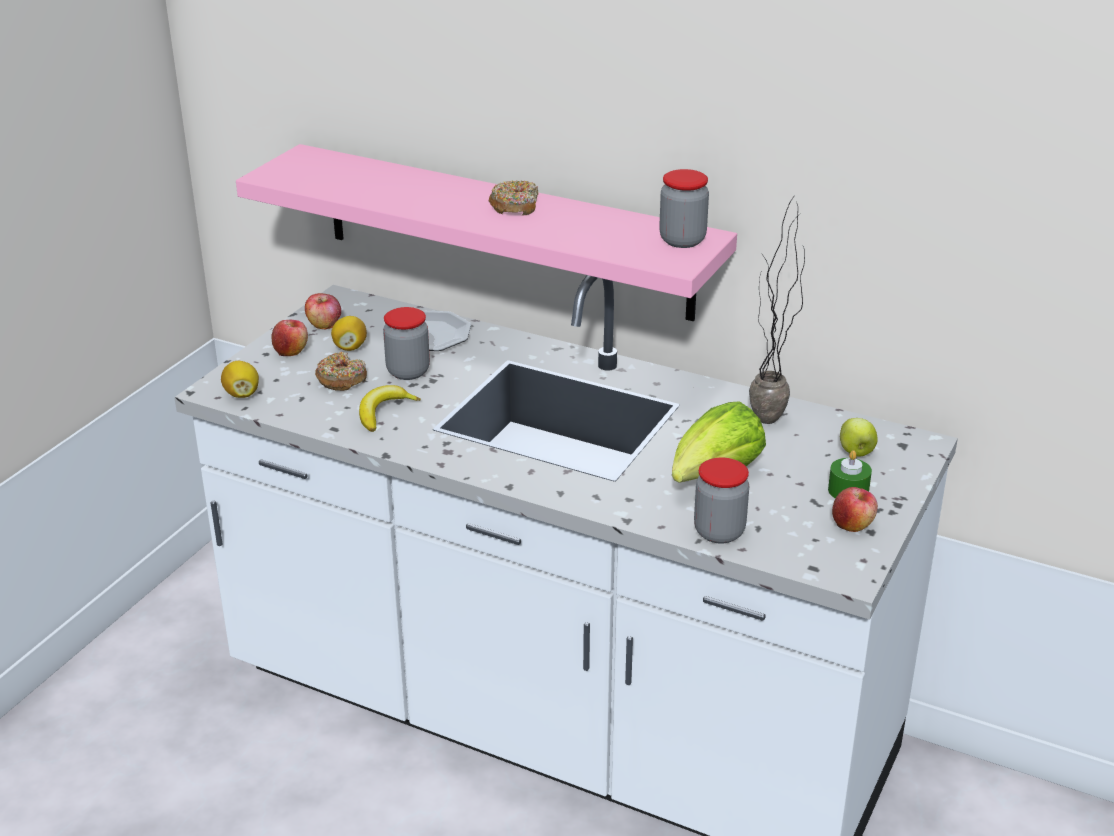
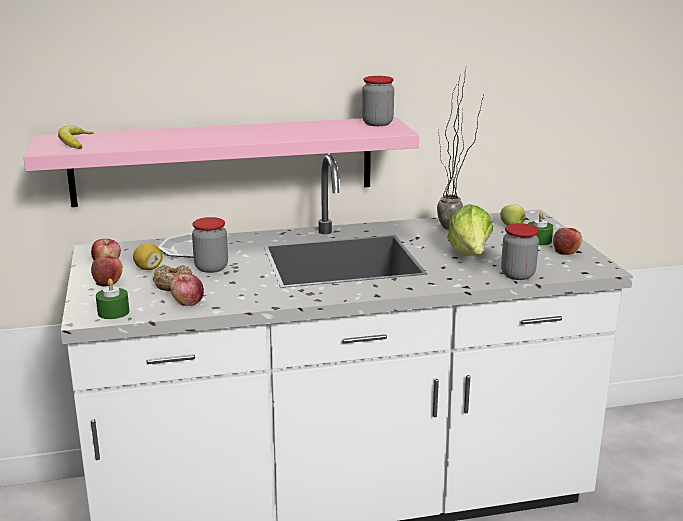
camera: 40 degrees left, 10 degrees down
lemon [221,361,259,398] -> green candle [96,279,129,319]
banana [359,385,421,432] -> banana moved to [58,125,93,149]
donut [489,180,538,215] -> none
none -> apple [170,273,204,306]

